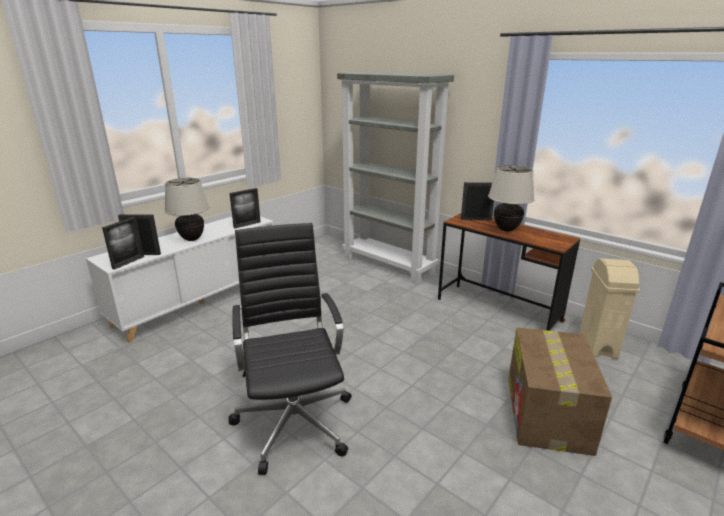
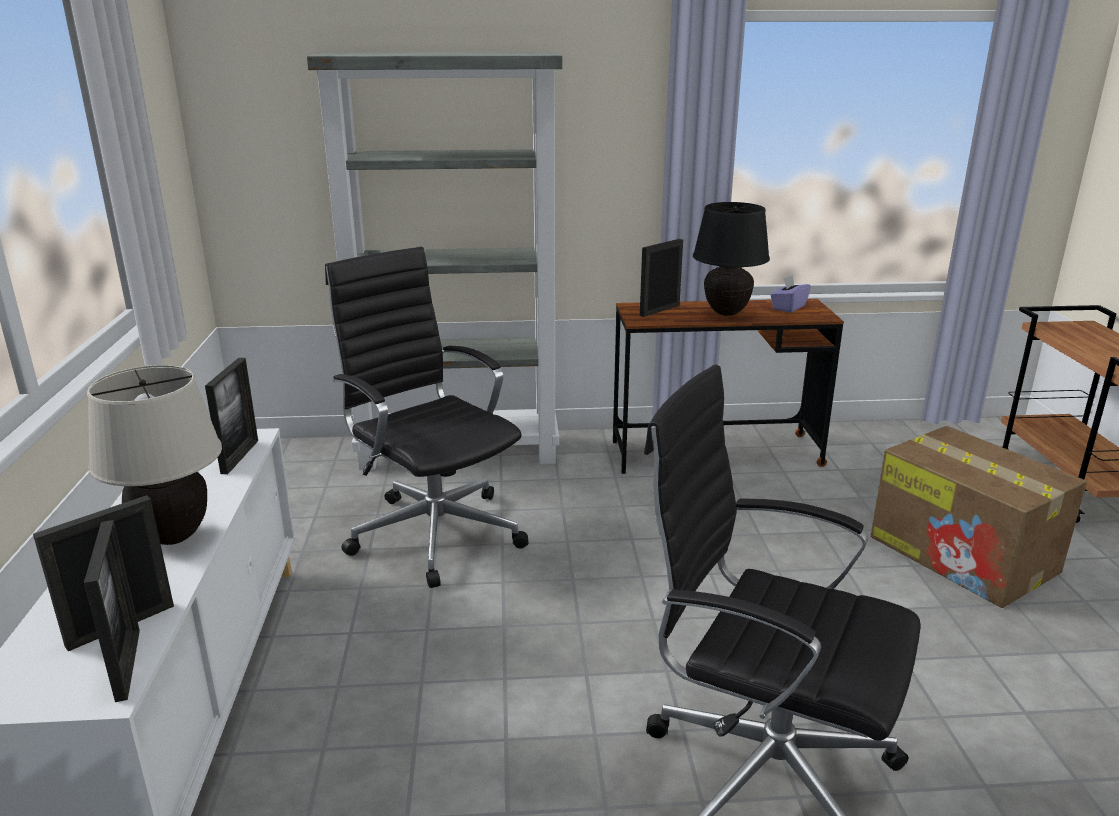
camera: 45 degrees left, 0 degrees up
beige table lamp [488,165,534,232] -> black table lamp [693,202,770,316]
beige trash can [579,258,640,359] -> none
none -> black office chair [325,247,529,588]
none -> purple tissue box [770,275,811,313]

